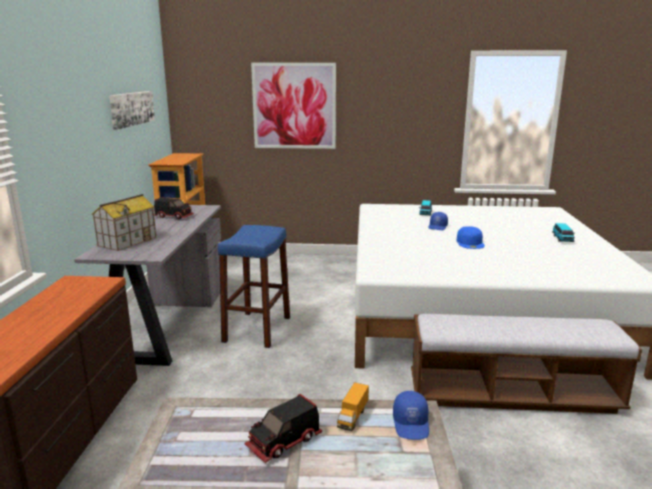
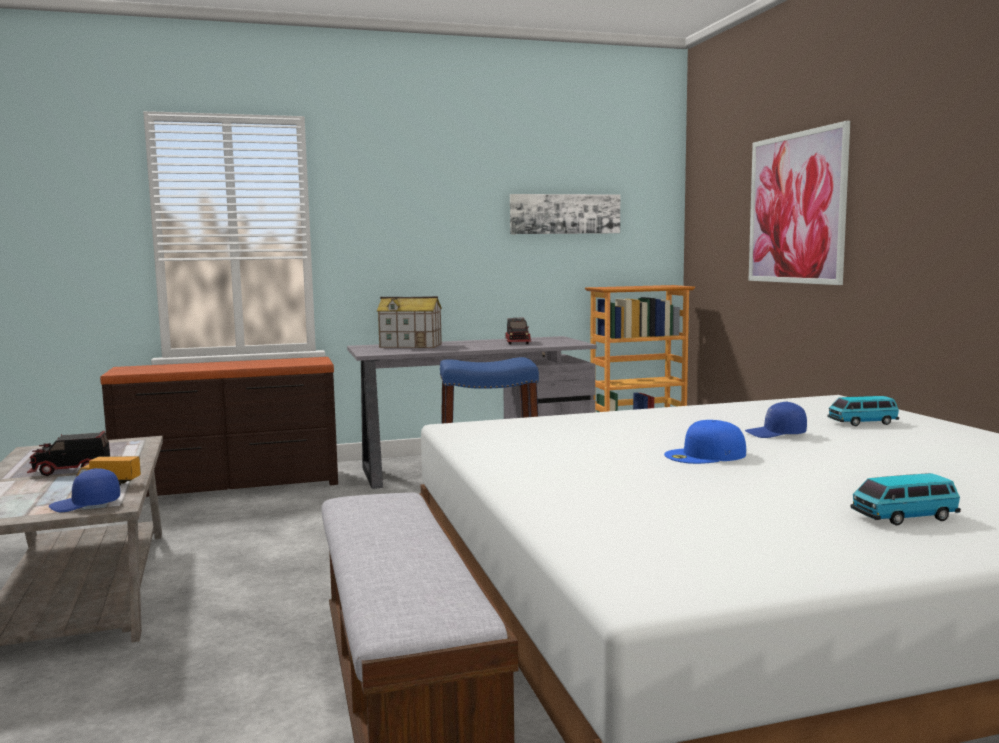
camera: 70 degrees right, 10 degrees down
toy truck [244,394,322,463] -> toy truck turned 45 degrees counterclockwise [27,431,110,476]

